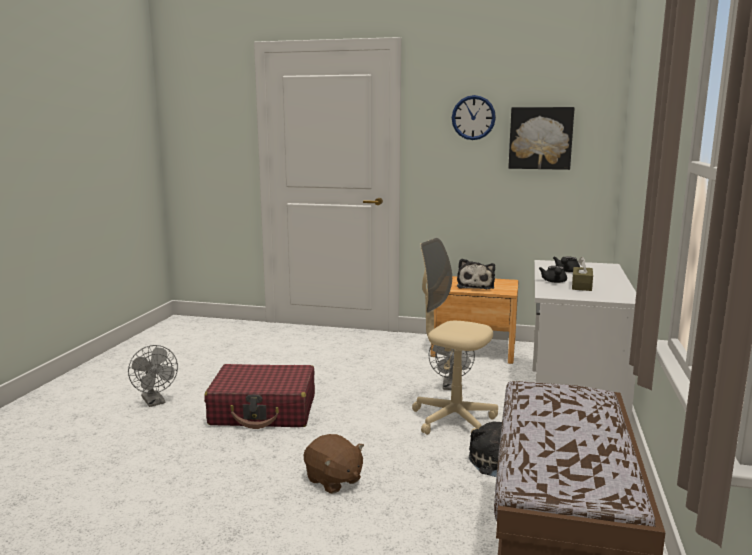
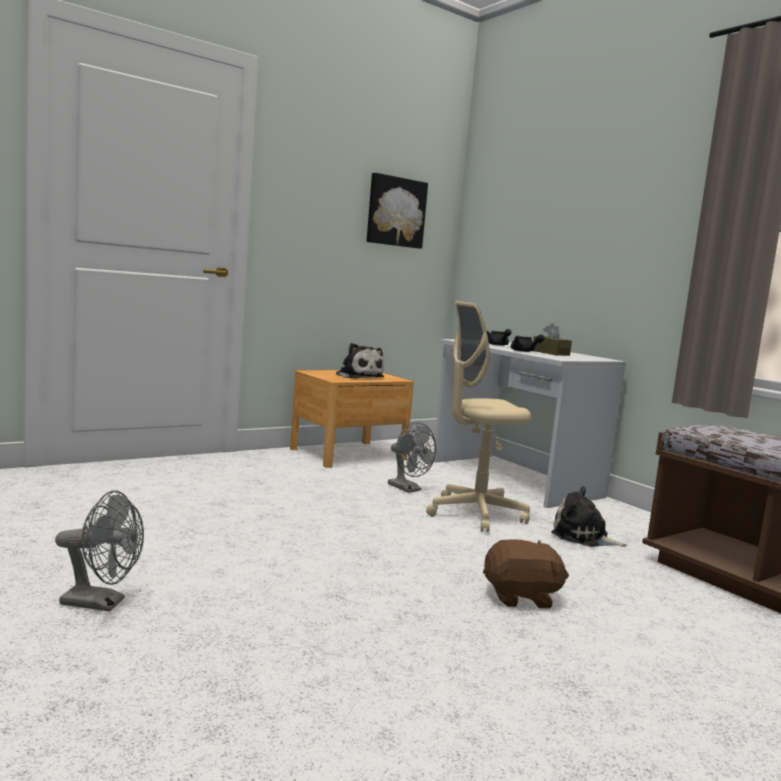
camera: 50 degrees left, 5 degrees down
red suitcase [204,364,315,429] -> none
wall clock [452,95,496,140] -> none

